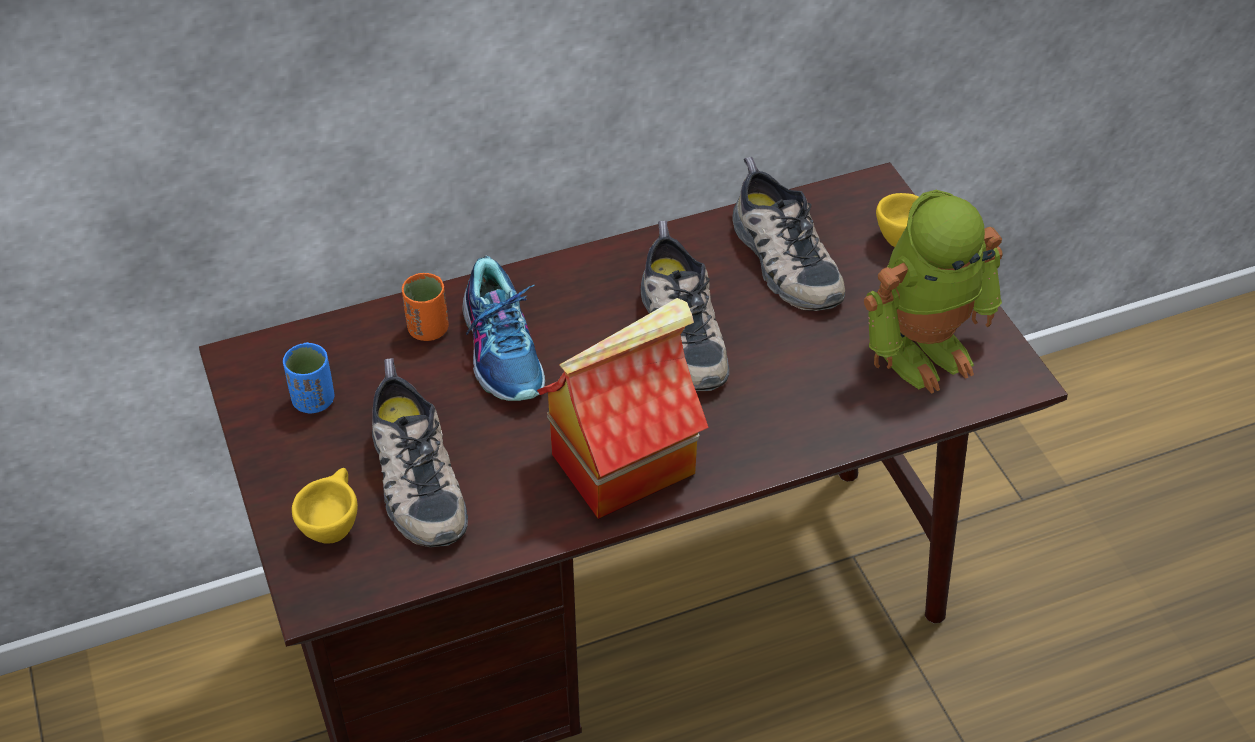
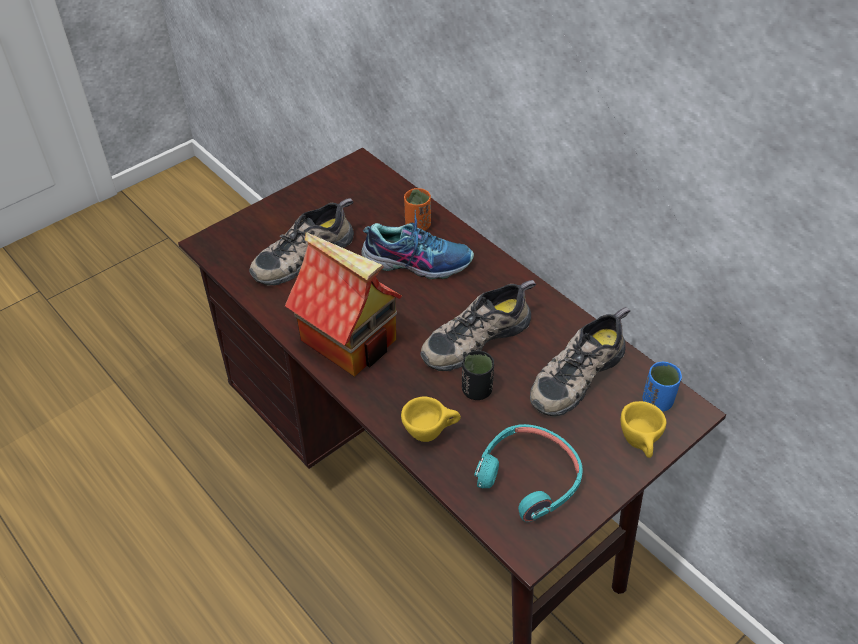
camera: 70 degrees right, 0 degrees up
blue cup [283,342,334,413] -> blue cup moved to [643,362,682,412]
yellow cup [292,468,358,544] -> yellow cup moved to [401,396,461,442]
shoe [462,255,545,401] -> shoe turned 135 degrees counterclockwise [361,210,474,279]
toy robot [864,190,1003,394] -> turquoise headphones [474,424,582,522]
none -> black cup [462,350,494,400]

